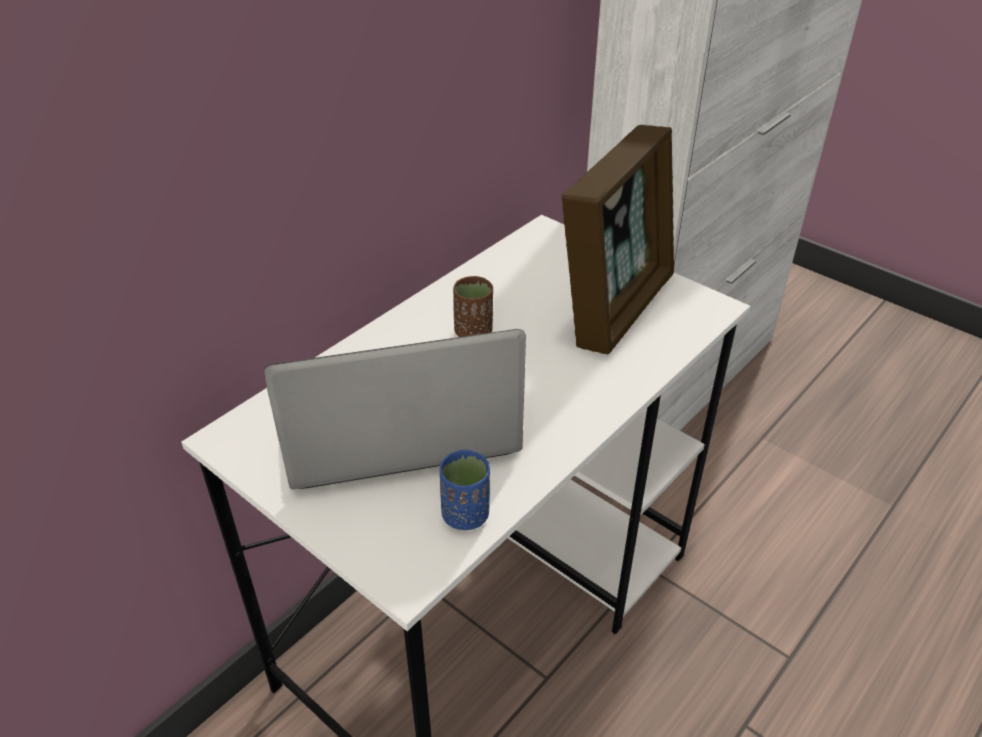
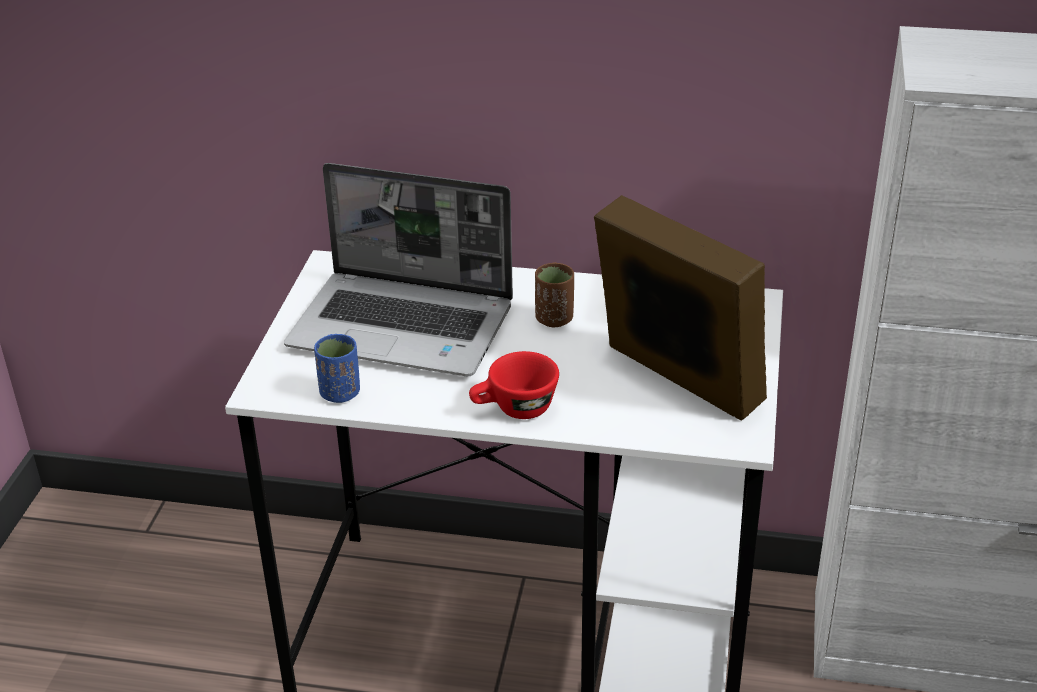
camera: 60 degrees right, 5 degrees down
laptop [264,329,526,489] -> laptop turned 150 degrees clockwise [284,163,513,376]
picture frame [562,125,674,354] -> picture frame turned 135 degrees counterclockwise [594,195,767,420]
none -> red cup [469,351,559,419]

